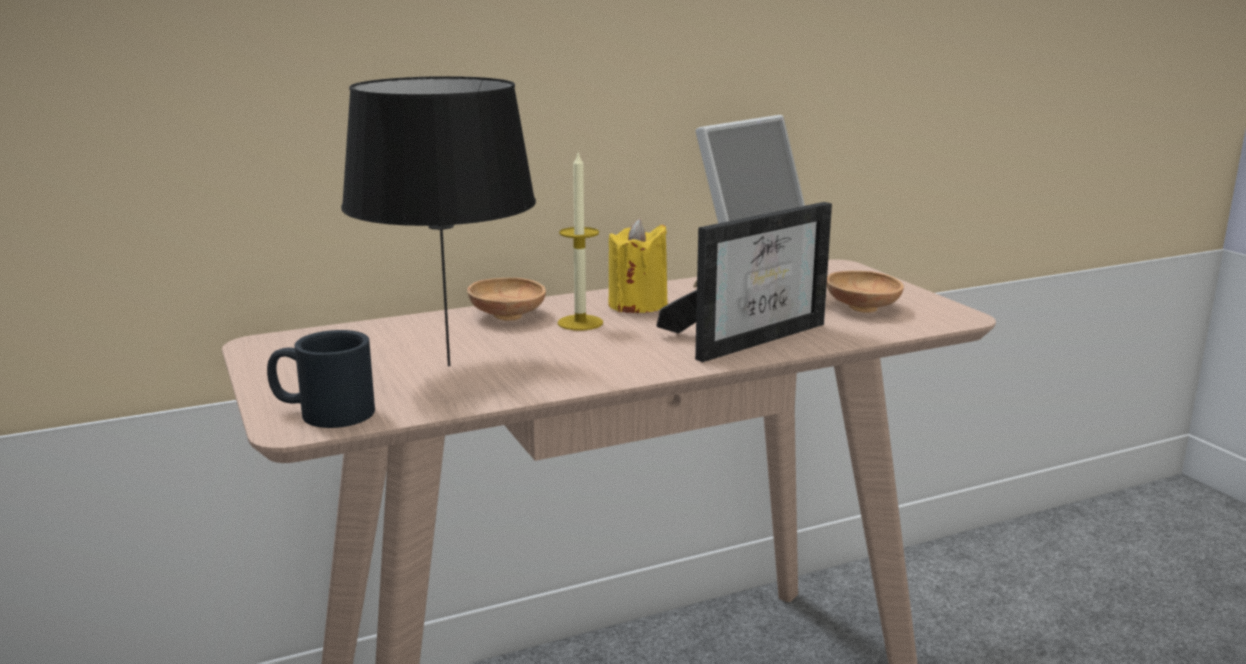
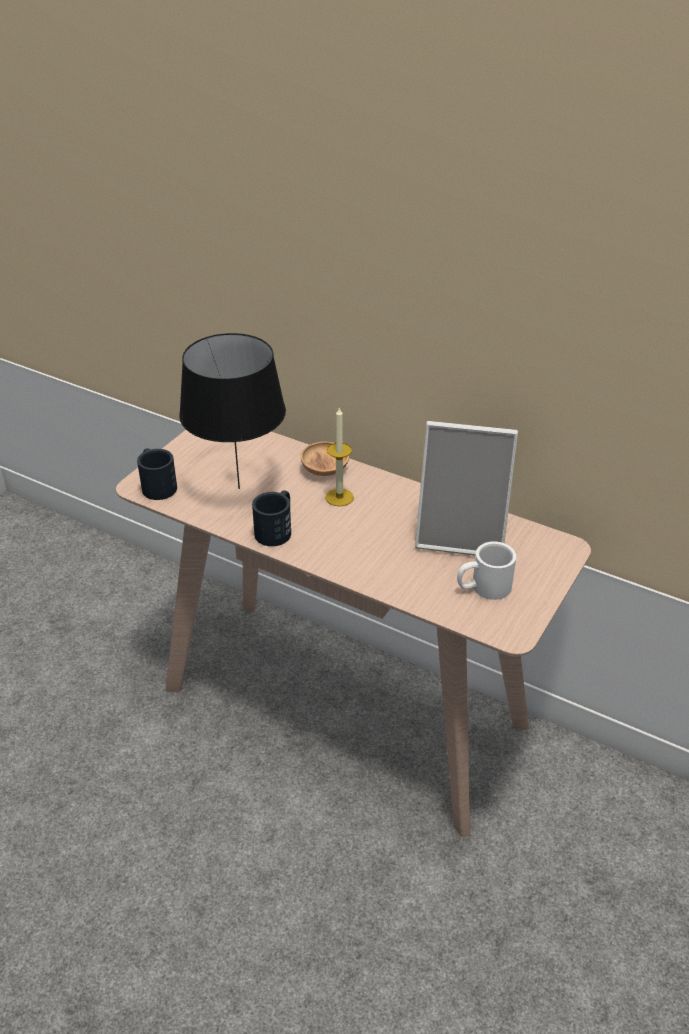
camera: 55 degrees right, 20 degrees up
yellow candle [609,219,668,313] -> none
picture frame [656,202,832,362] -> none
brown bowl [827,271,904,313] -> white mug [457,541,516,600]
none -> black mug [252,491,291,546]

